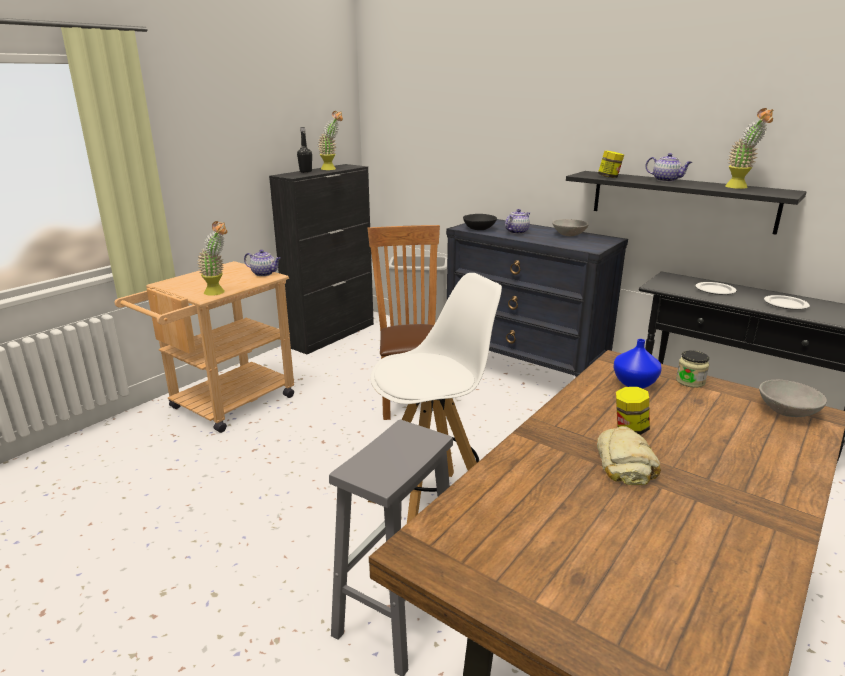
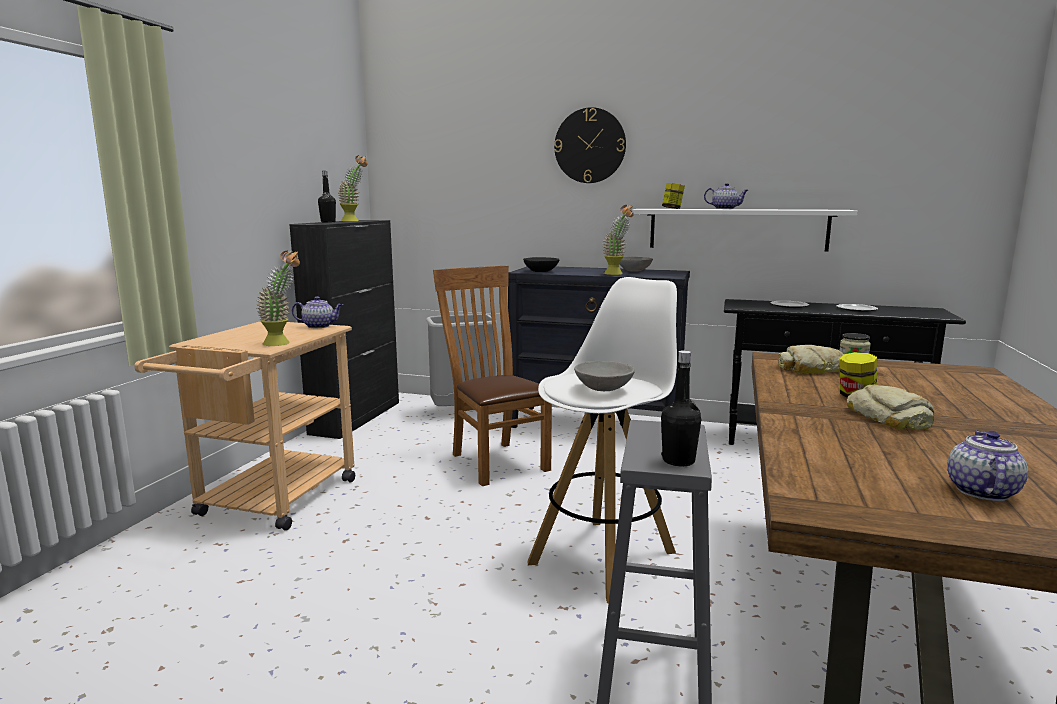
camera: 20 degrees left, 10 degrees down
teapot [505,209,530,234] -> teapot moved to [947,430,1028,501]
black shelf [566,171,807,235] -> white shelf [631,209,858,251]
blue vase [613,339,662,388] -> bread [778,345,844,373]
potted plant [725,108,773,189] -> potted plant moved to [603,205,634,275]
grey bowl [759,380,827,417] -> grey bowl moved to [574,361,635,391]
none -> wall clock [554,107,626,183]
none -> black bottle [661,350,701,467]

